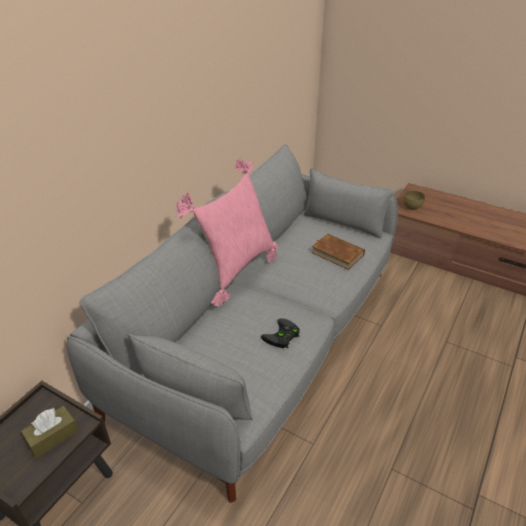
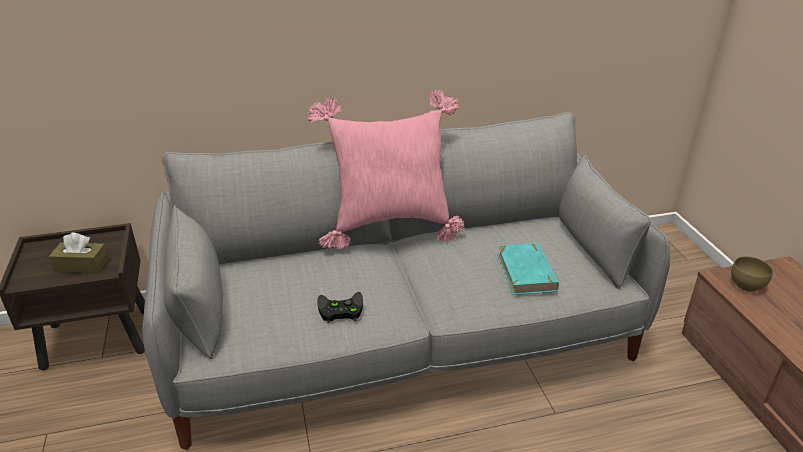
camera: 45 degrees right, 5 degrees down
brown book [312,234,365,270] -> turquoise book [497,243,559,295]

